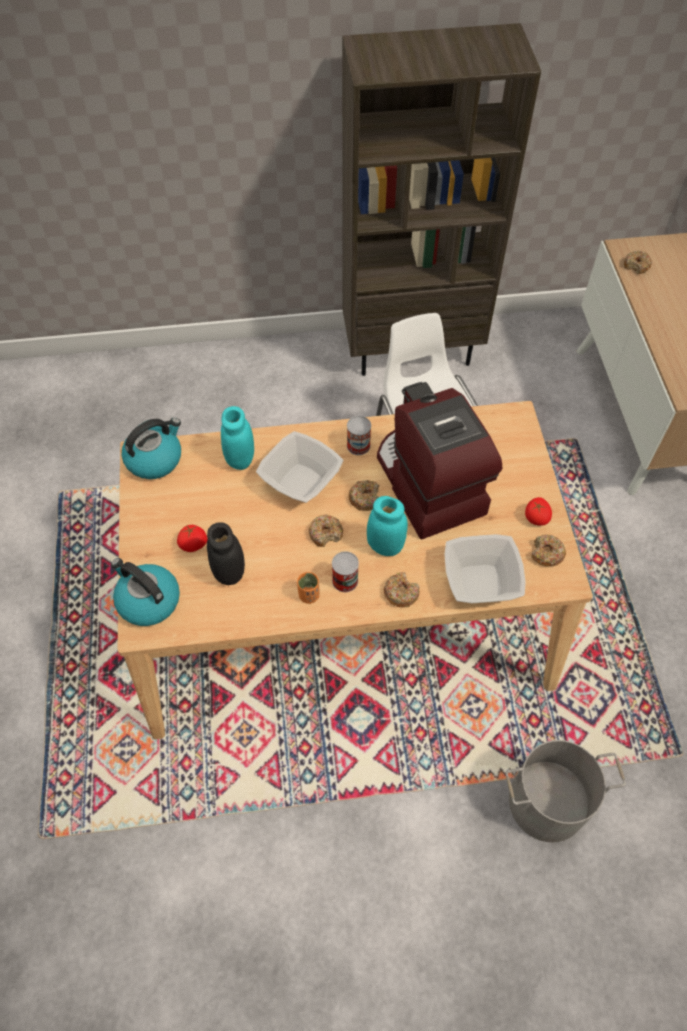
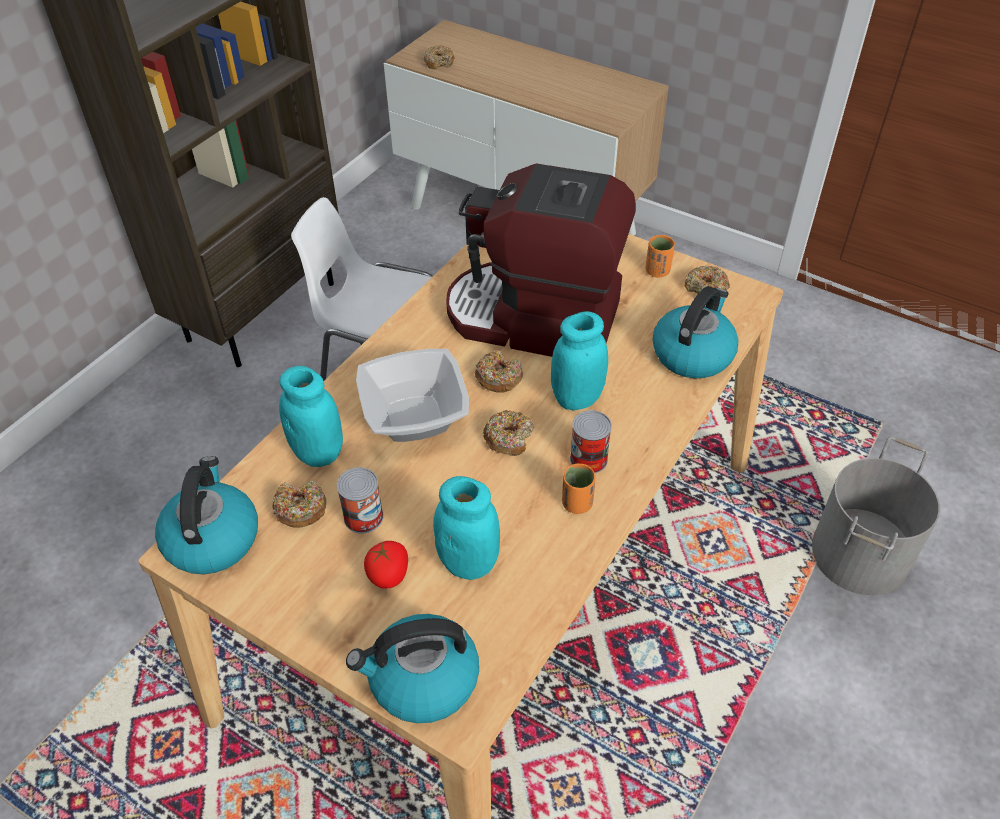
camera: 50 degrees left, 10 degrees down
black jar [207,522,245,585] -> turquoise jar [433,476,500,580]
can [347,416,371,455] -> can moved to [337,467,384,534]
donut [383,572,419,607] -> donut moved to [272,481,326,527]
bowl [445,534,526,603] -> kettle [653,286,738,378]
tomato [525,497,552,526] -> orange cup [645,235,675,278]

